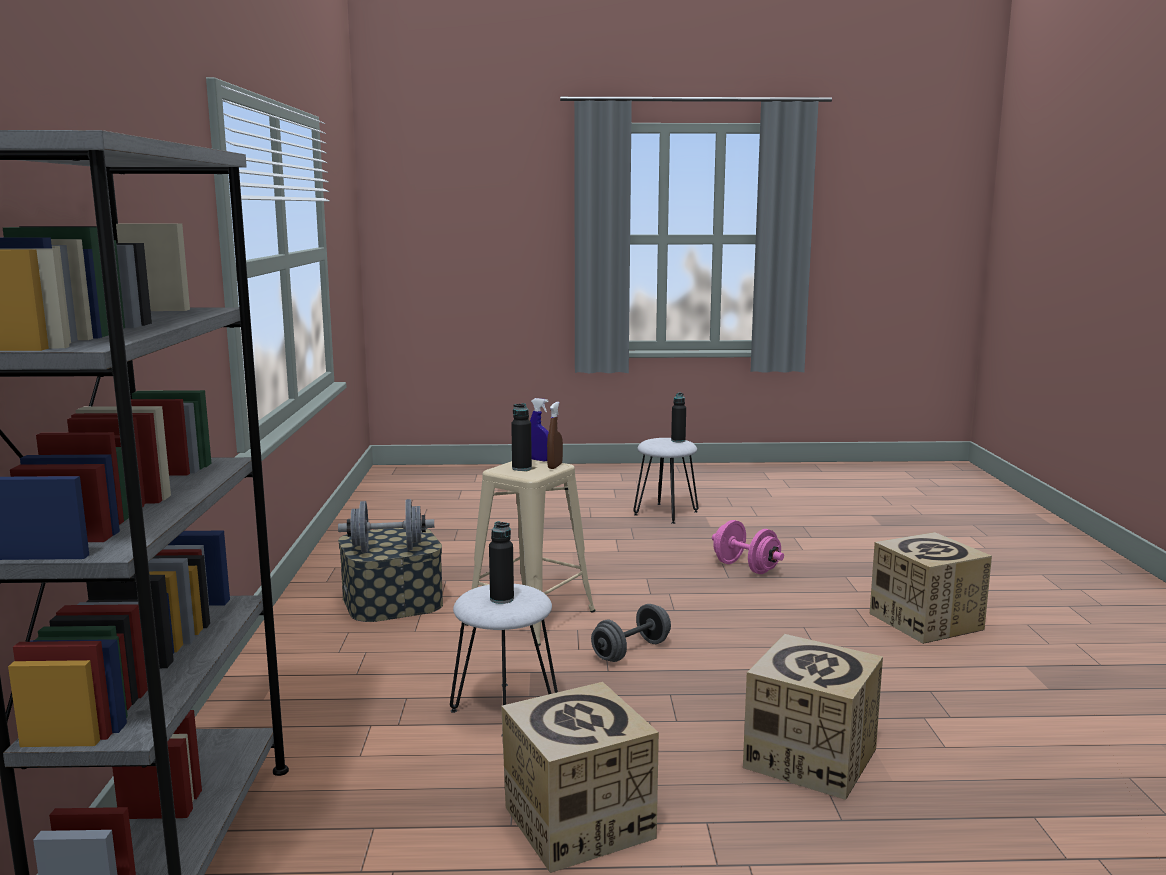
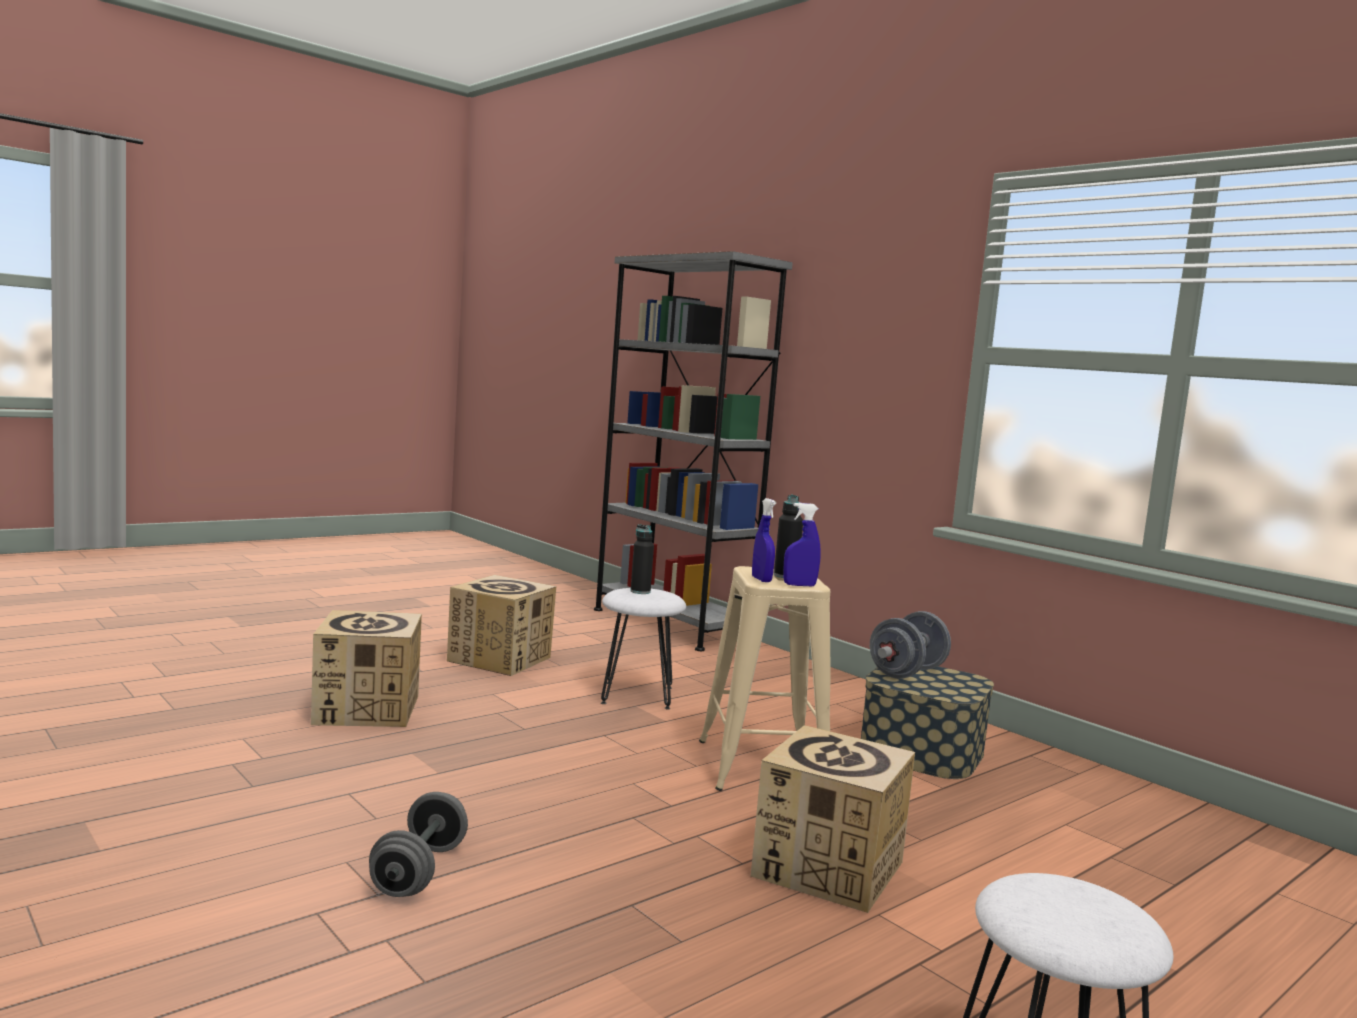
camera: 140 degrees right, 5 degrees down
brown spray bottle [547,402,563,469] -> blue spray bottle [752,498,776,582]
grey dumbbell [591,604,671,662] -> grey dumbbell moved to [369,792,468,897]
black bottle [671,393,686,442] -> none
pink dumbbell [712,520,784,574] -> none
cardboard box [870,532,992,644] -> cardboard box moved to [751,725,915,913]

